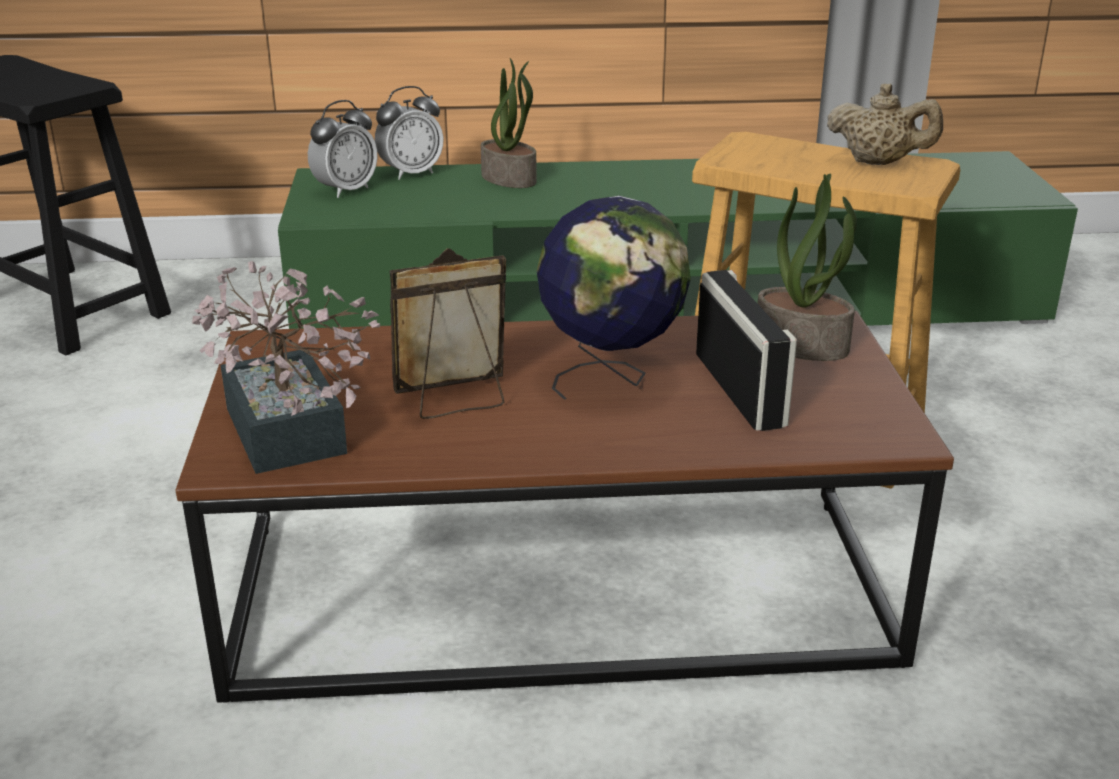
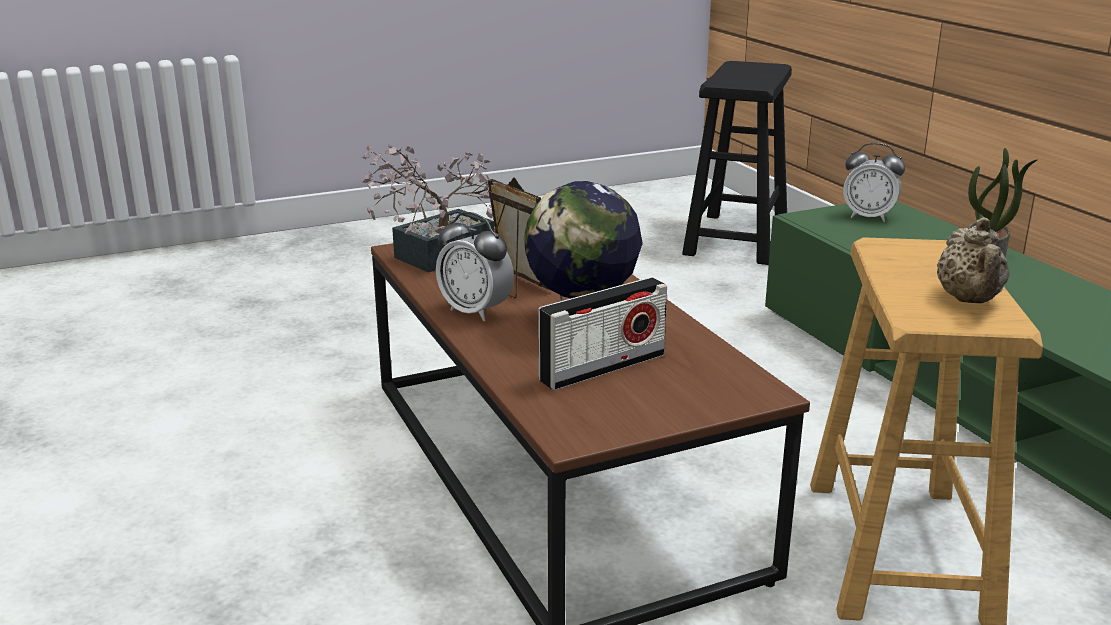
camera: 70 degrees right, 5 degrees down
alarm clock [375,86,444,180] -> alarm clock moved to [436,212,514,321]
potted plant [757,174,857,361] -> none

